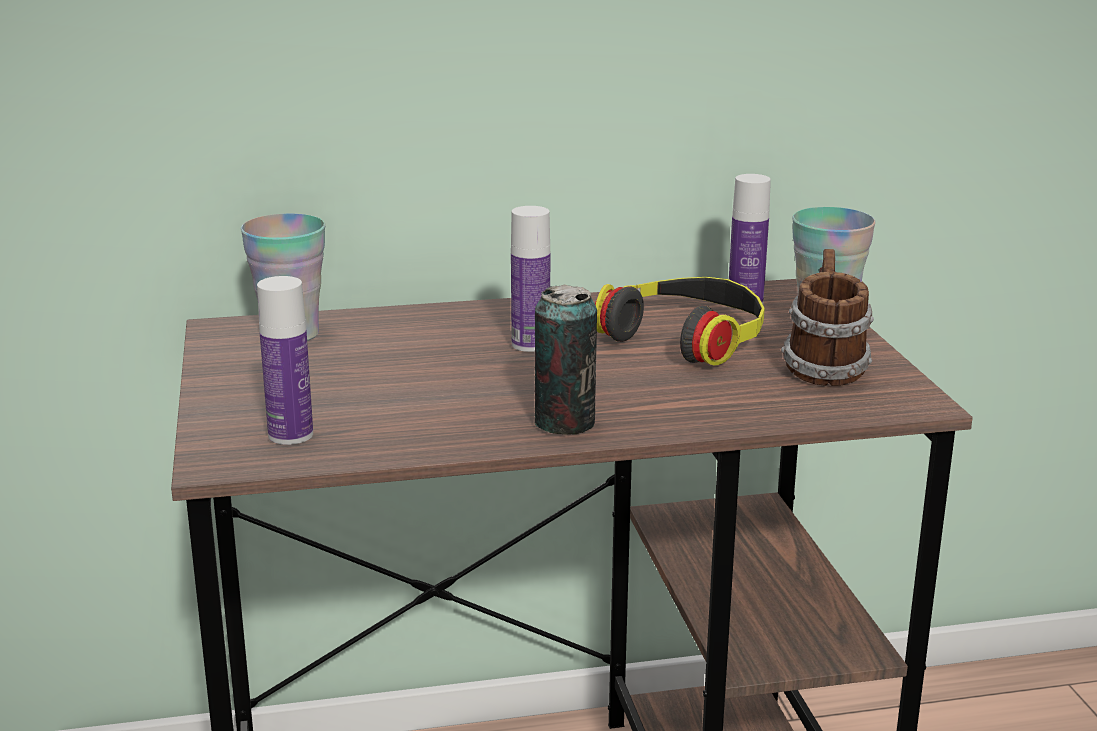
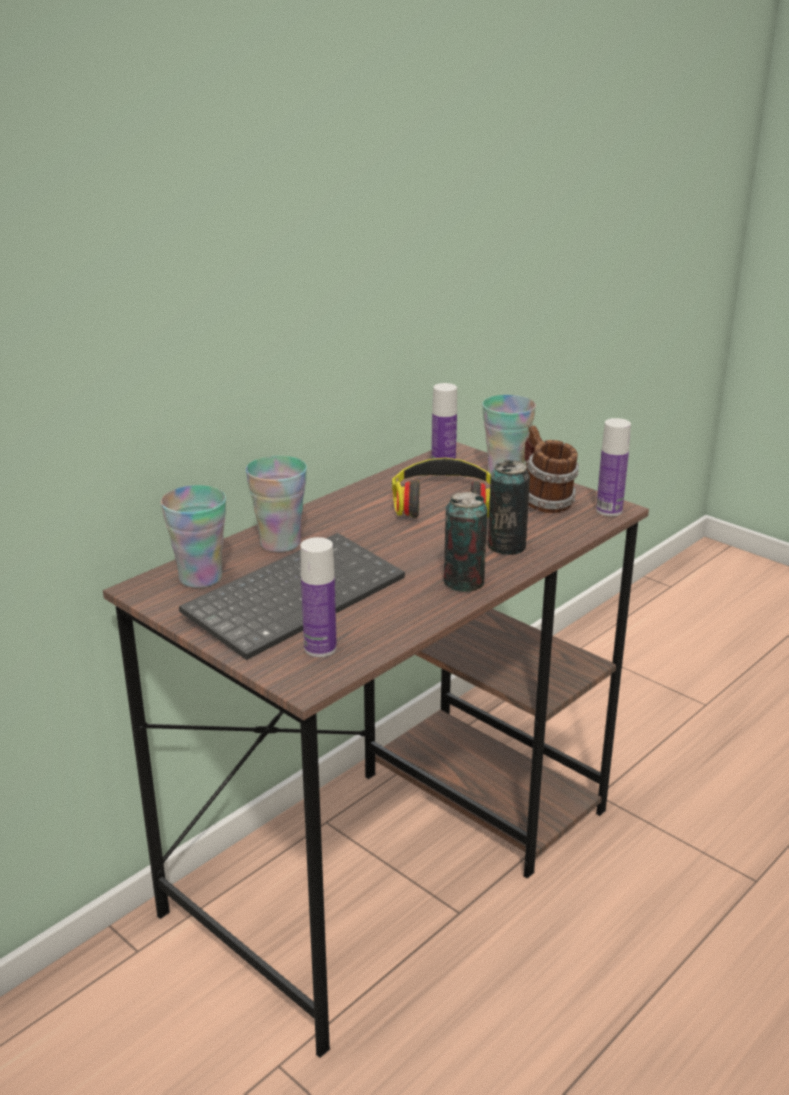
camera: 35 degrees left, 5 degrees up
bottle [511,206,550,352] -> bottle moved to [596,418,631,516]
none -> keyboard [179,533,405,660]
none -> cup [246,456,307,552]
none -> can [488,460,530,555]

